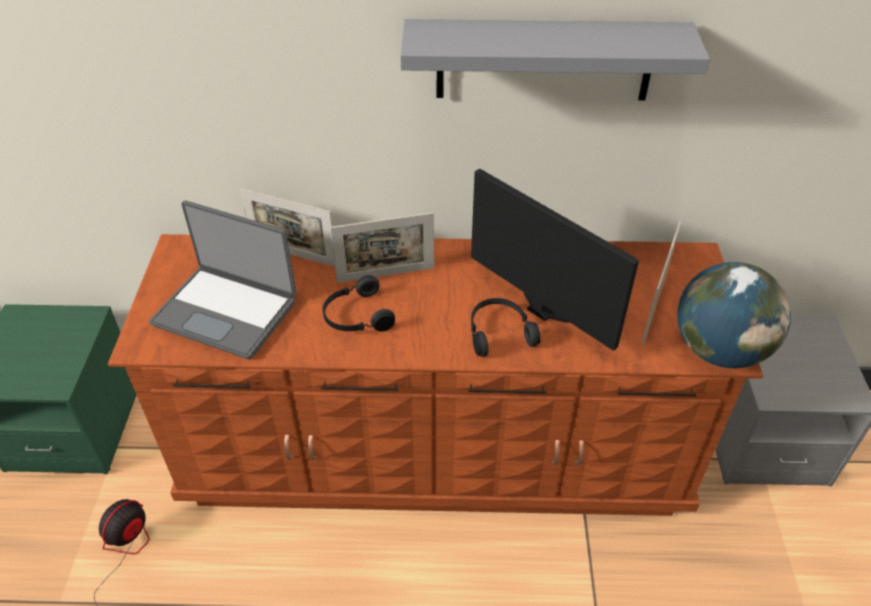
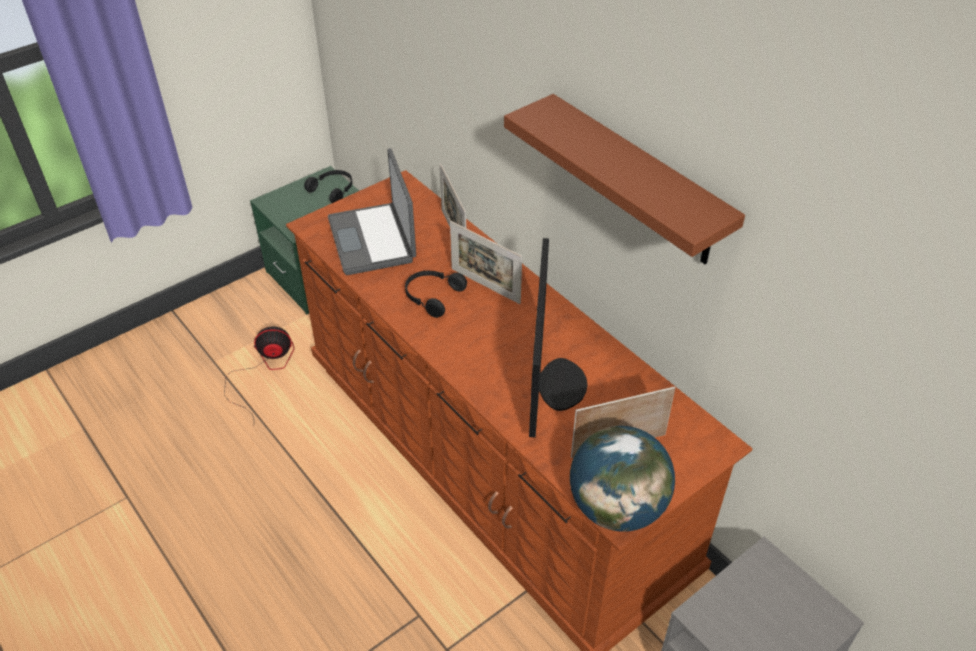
camera: 50 degrees right, 0 degrees up
grey shelf [400,19,710,100] -> brown shelf [504,94,745,264]
black headphones [471,298,541,357] -> black headphones moved to [304,170,352,203]

